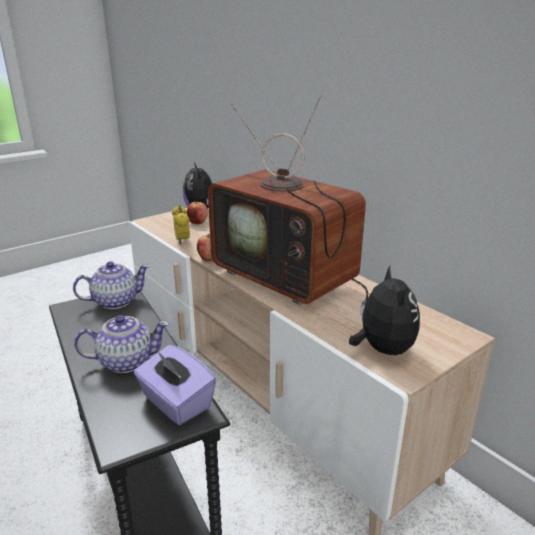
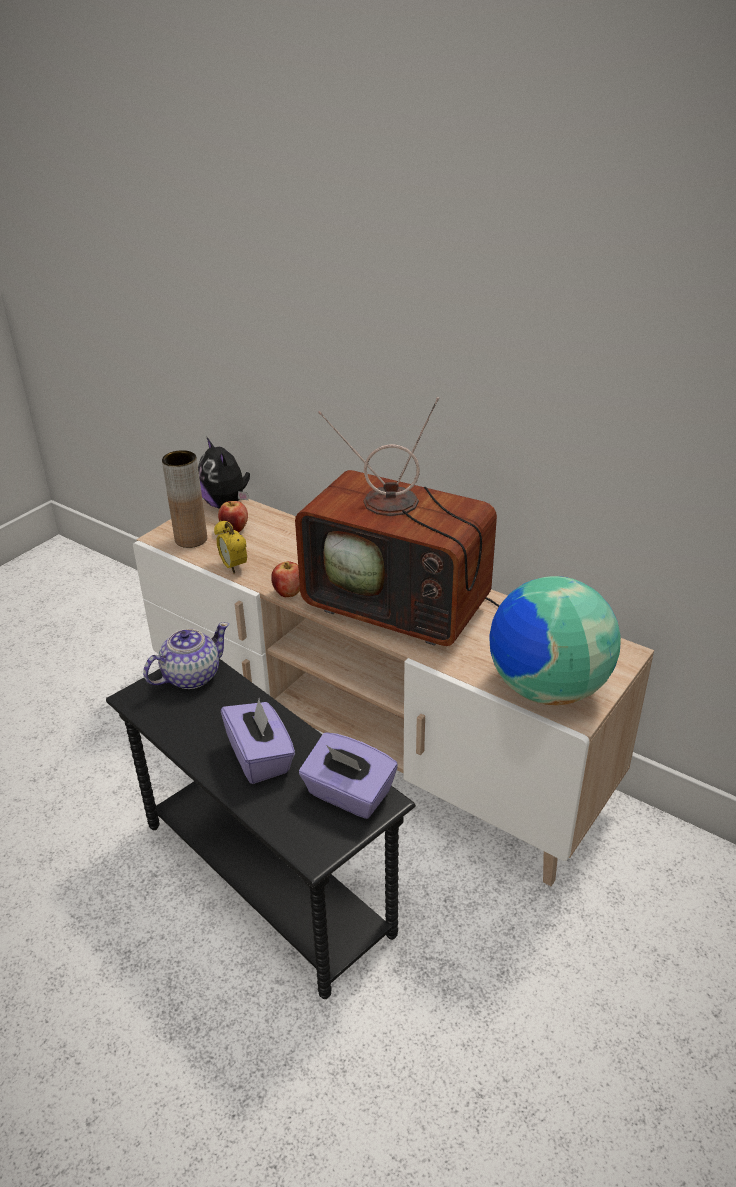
camera: 15 degrees left, 10 degrees up
teapot [74,315,169,373] -> purple tissue box [221,698,295,784]
plush toy [349,266,420,355] -> globe [490,576,621,705]
none -> brown vase [162,450,207,548]

